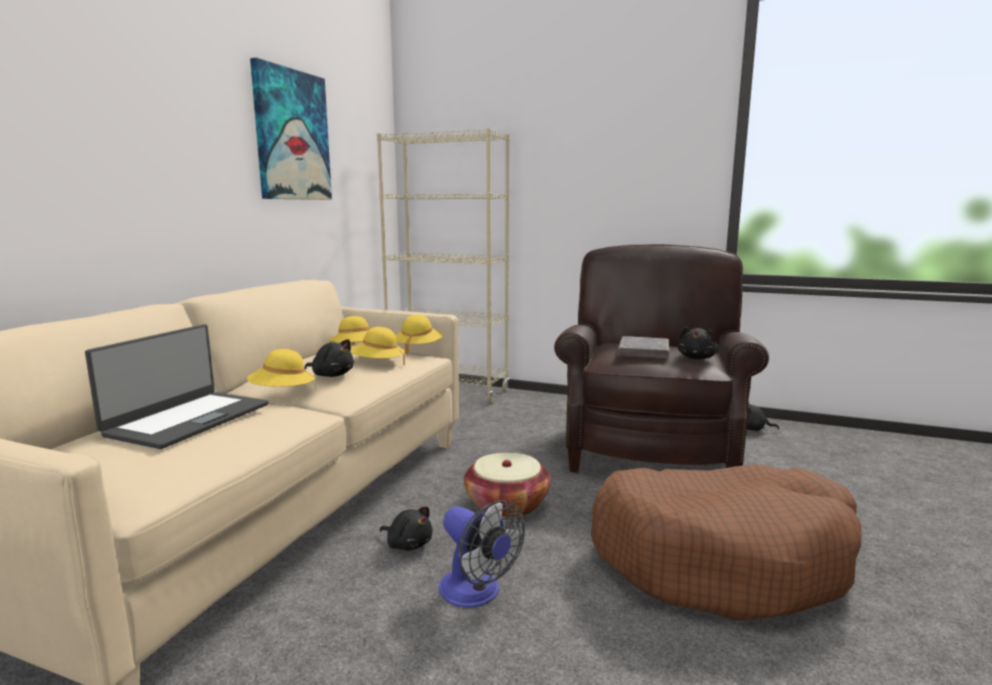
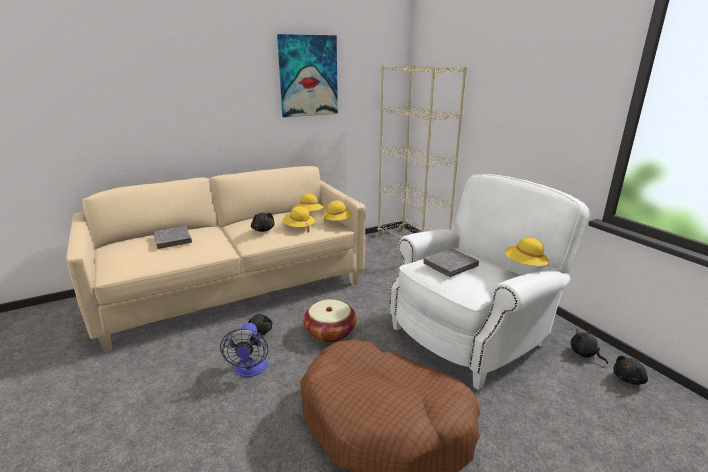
camera: 40 degrees right, 10 degrees up
laptop [85,324,268,449] -> grey book [154,226,192,249]
yellow hat [247,349,316,387] -> yellow hat moved to [505,237,549,266]
brown armchair [554,244,769,473] -> white armchair [389,174,590,390]
black plush toy [678,327,718,359] -> black plush toy moved to [613,355,648,385]

